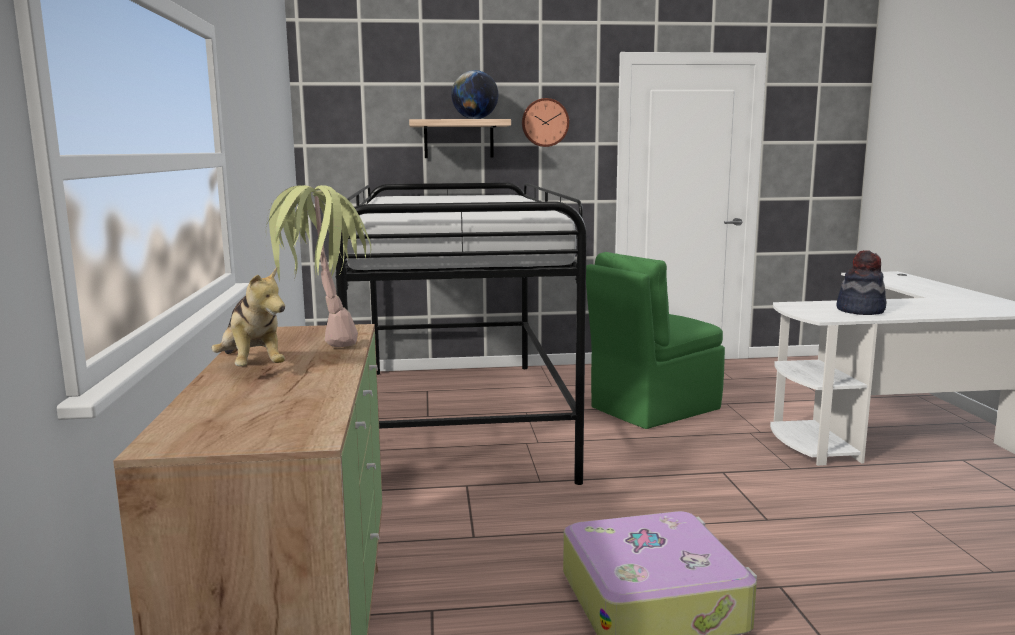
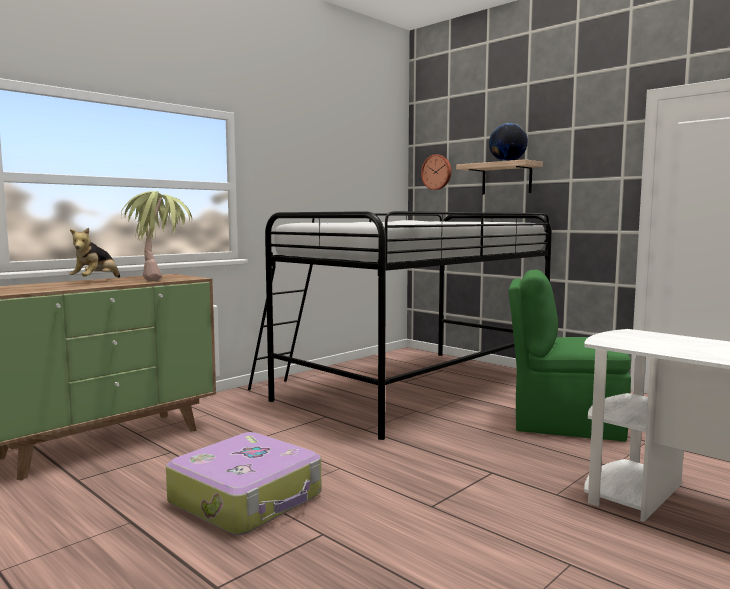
camera: 50 degrees right, 5 degrees down
wall clock [522,98,569,147] -> wall clock moved to [421,154,451,190]
hat [836,250,887,315] -> none

